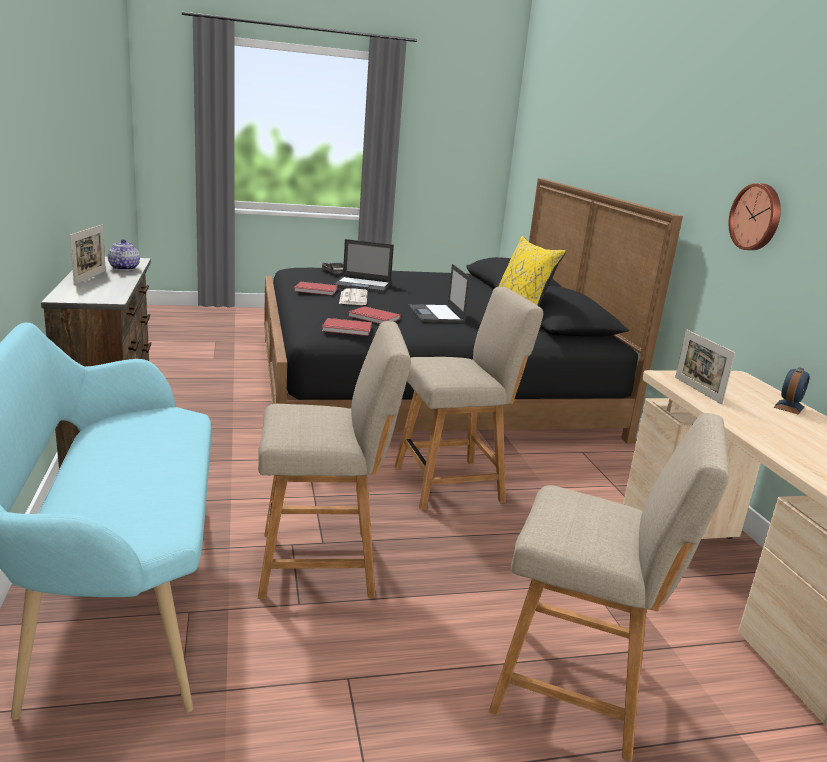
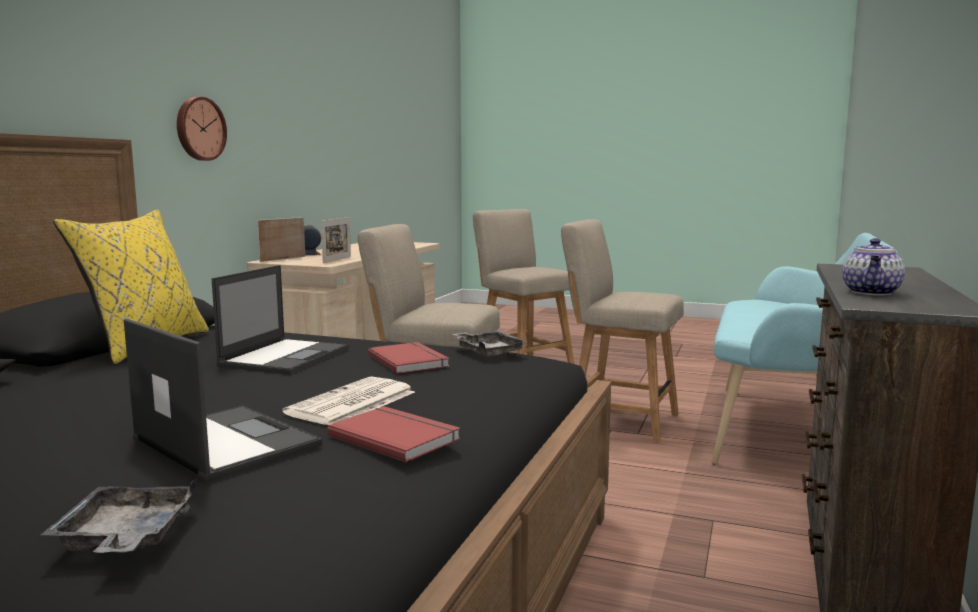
camera: 145 degrees left, 10 degrees down
picture frame [70,225,106,285] -> picture frame moved to [257,217,305,262]
red book [322,318,372,336] -> grey tray [452,330,528,357]

